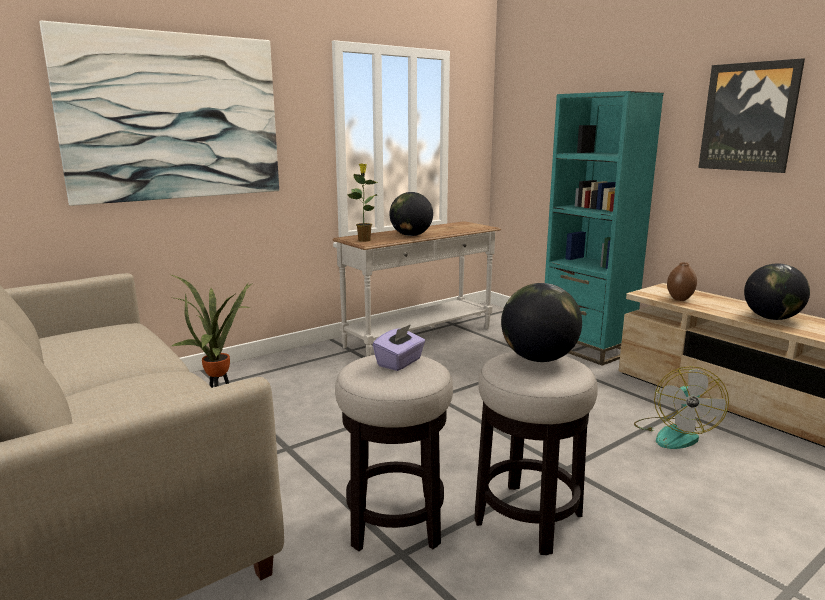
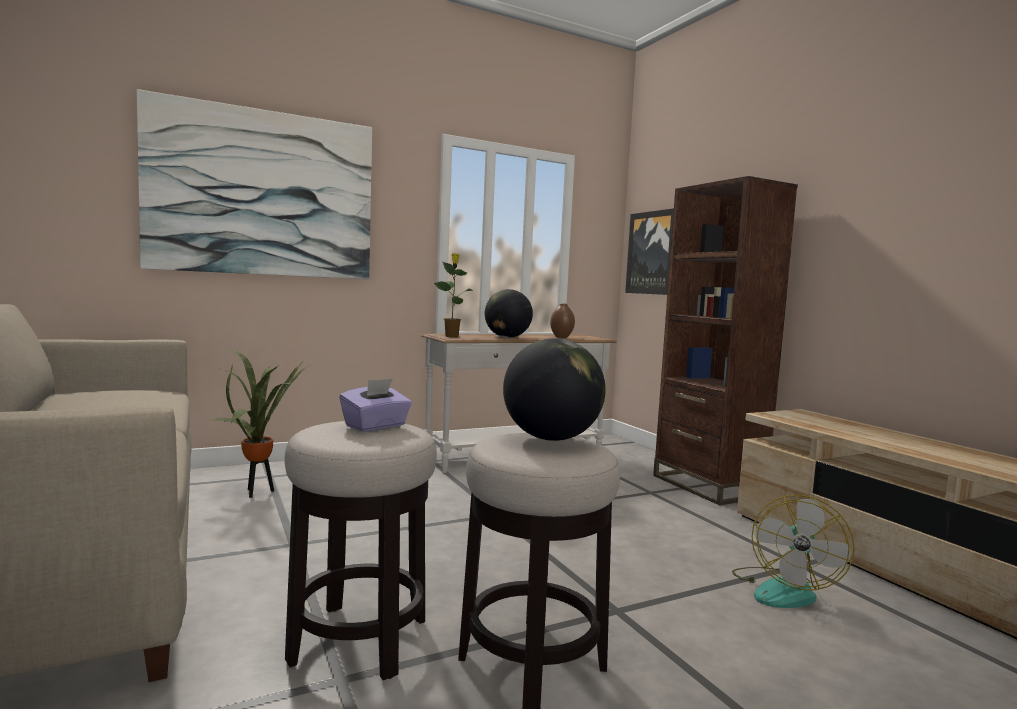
camera: 10 degrees right, 10 degrees down
turquoise bookcase [545,91,664,366] -> brown bookcase [653,176,798,505]
brown vase [667,262,697,301] -> brown vase moved to [550,303,575,338]
picture [698,58,805,173] -> picture moved to [625,208,674,295]
globe [744,264,810,320] -> none

